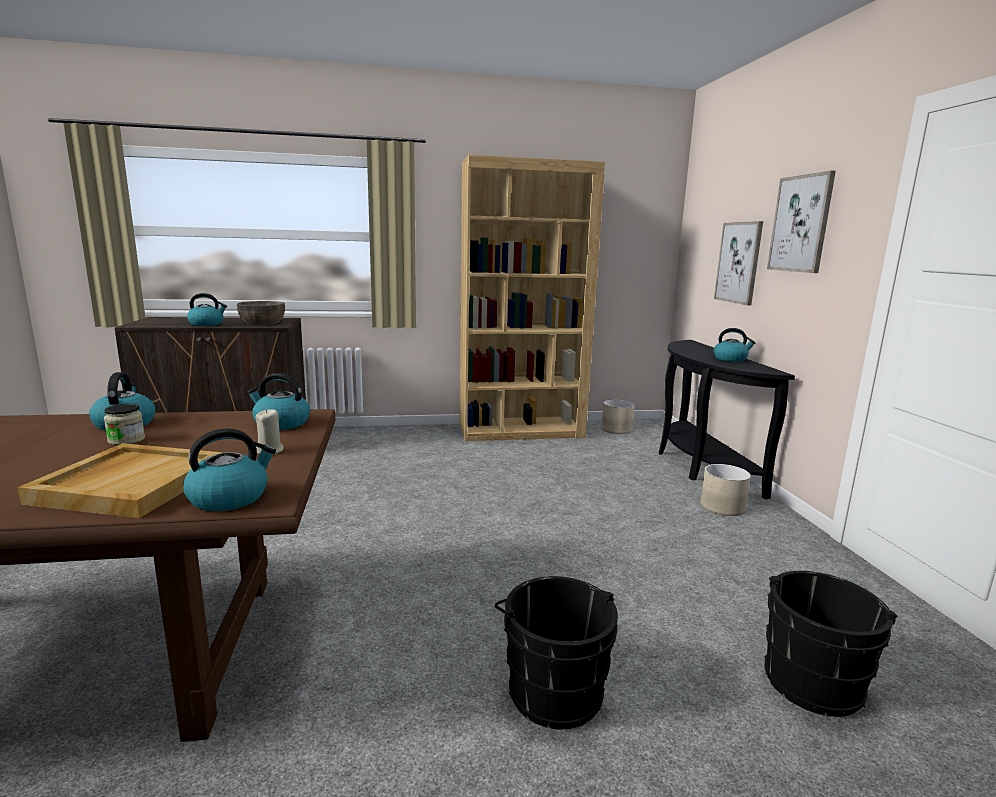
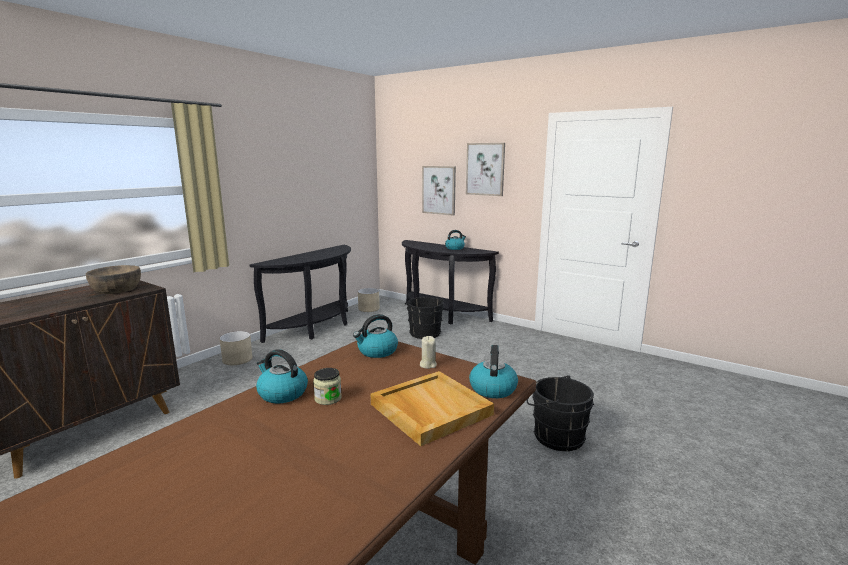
camera: 45 degrees left, 0 degrees up
kettle [187,293,227,326] -> none
brown bookcase [460,155,605,441] -> black console table [249,245,351,343]
beige planter [700,464,751,516] -> beige planter moved to [220,331,253,365]
black bucket [764,571,898,717] -> black bucket moved to [405,297,444,339]

